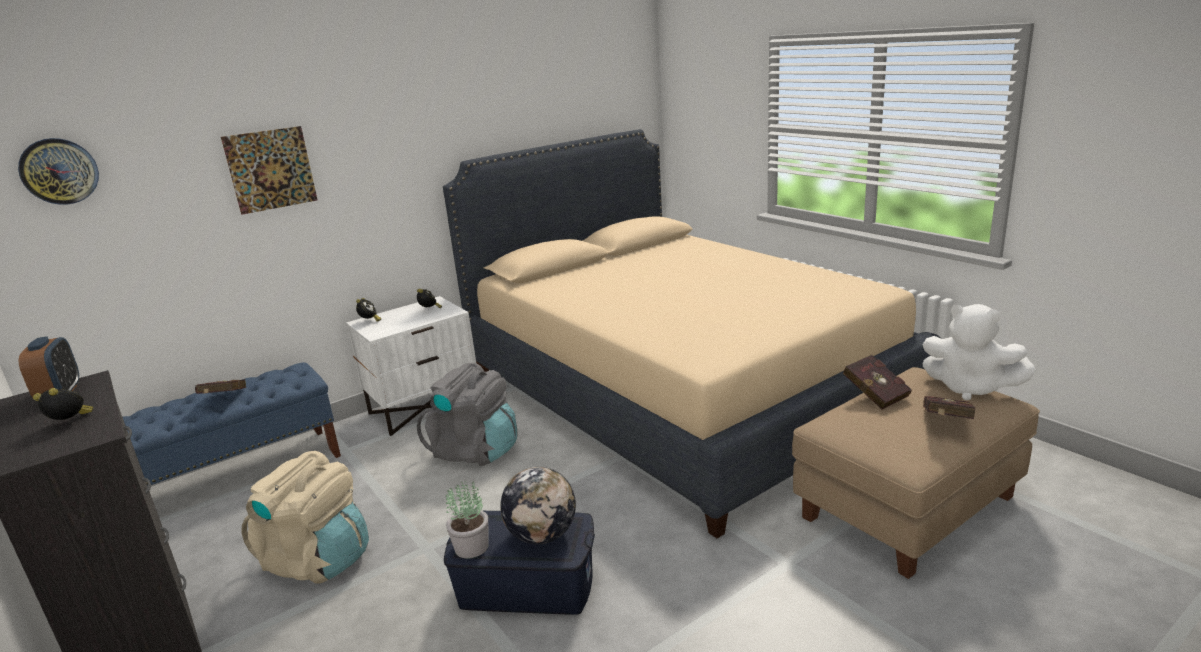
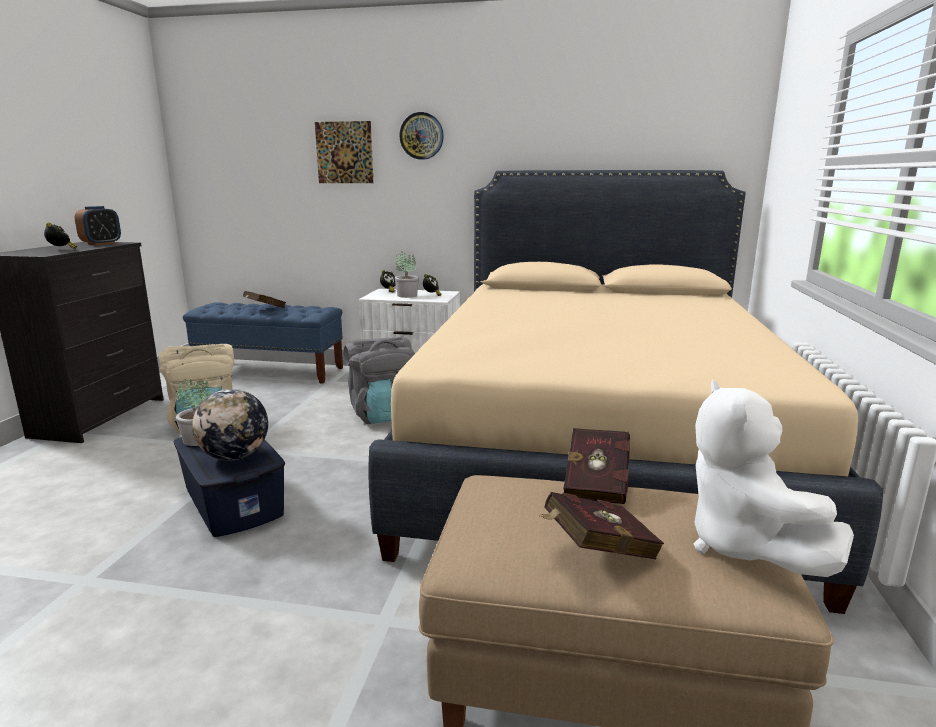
camera: 45 degrees right, 5 degrees down
wall clock [18,138,99,205] -> wall clock moved to [399,112,444,160]
none -> potted plant [395,252,419,298]

